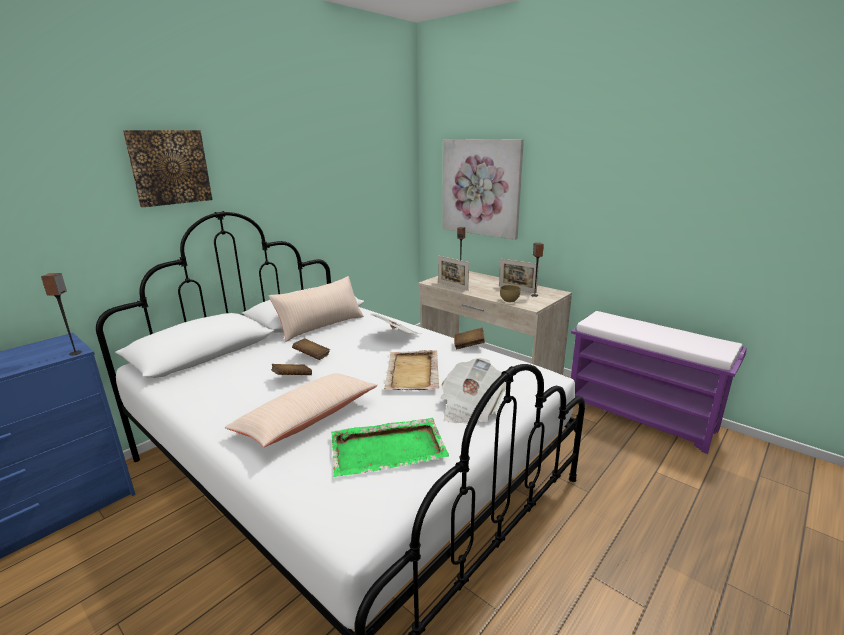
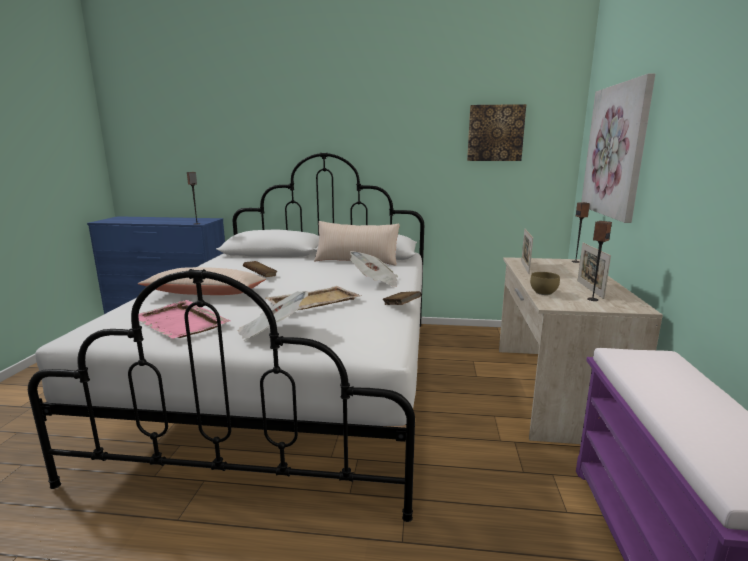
camera: 55 degrees right, 5 degrees down
picture [123,130,212,207] -> picture moved to [467,104,526,161]
brown book [292,338,330,360] -> none
green tray [331,418,449,478] -> pink tray [139,300,230,339]

